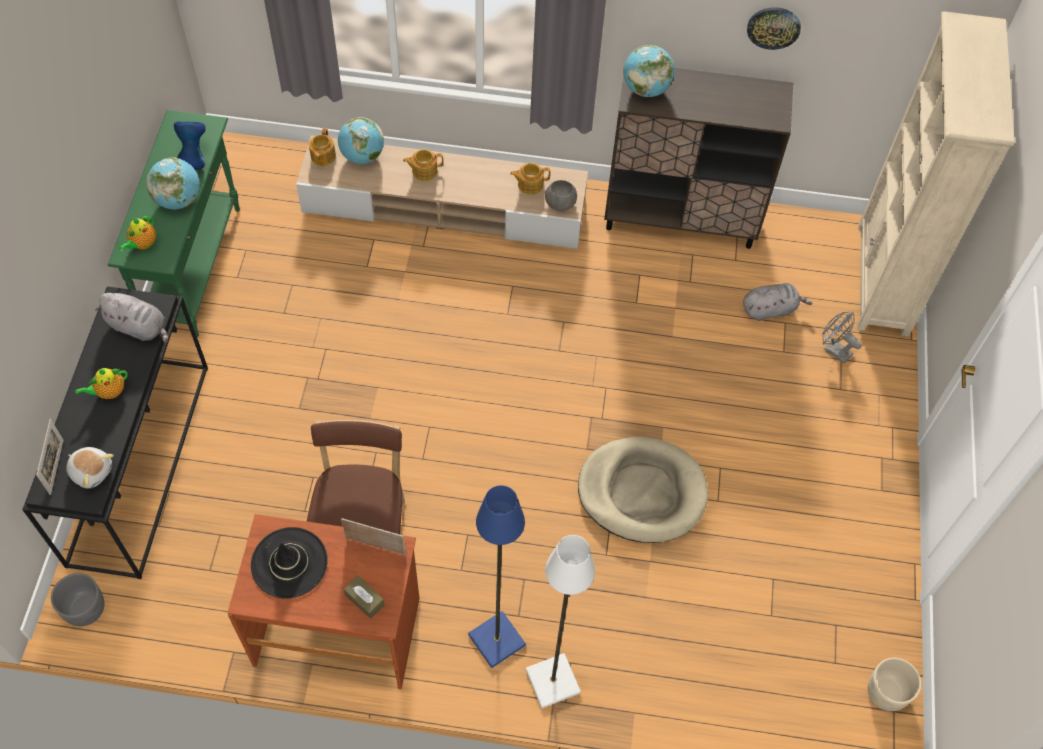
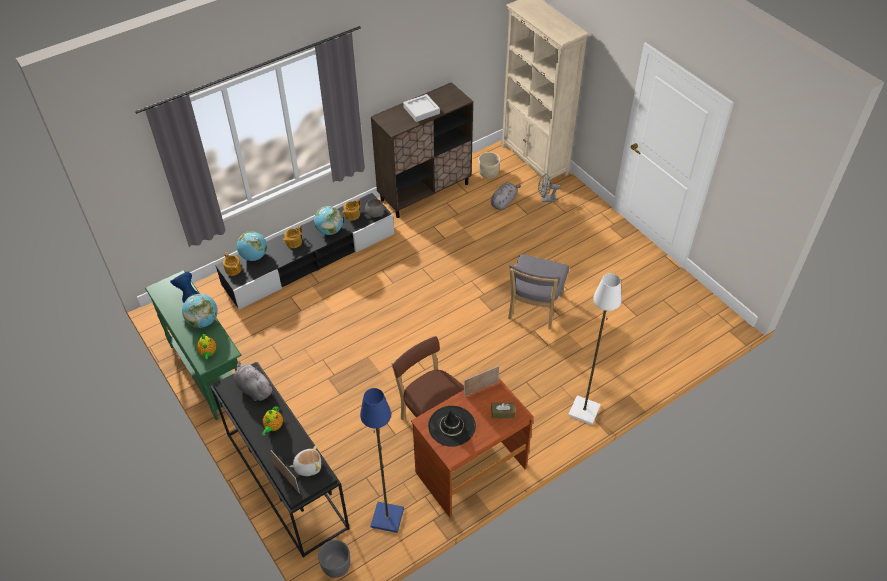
camera: 40 degrees left, 10 degrees down
grey plush toy [95,293,168,343] -> grey plush toy turned 120 degrees counterclockwise [234,361,273,401]
beige tv stand [296,135,588,249] -> black tv stand [215,193,394,310]
blue floor lamp [468,485,526,668] -> blue floor lamp moved to [360,388,404,533]
beige dog bed [578,437,708,543] -> grey chair [508,254,569,330]
globe [623,45,675,97] -> globe moved to [314,206,343,235]
wall clock [747,7,801,50] -> none
beige planter [868,658,921,711] -> beige planter moved to [478,152,500,179]
none -> grey tray [403,94,440,122]

